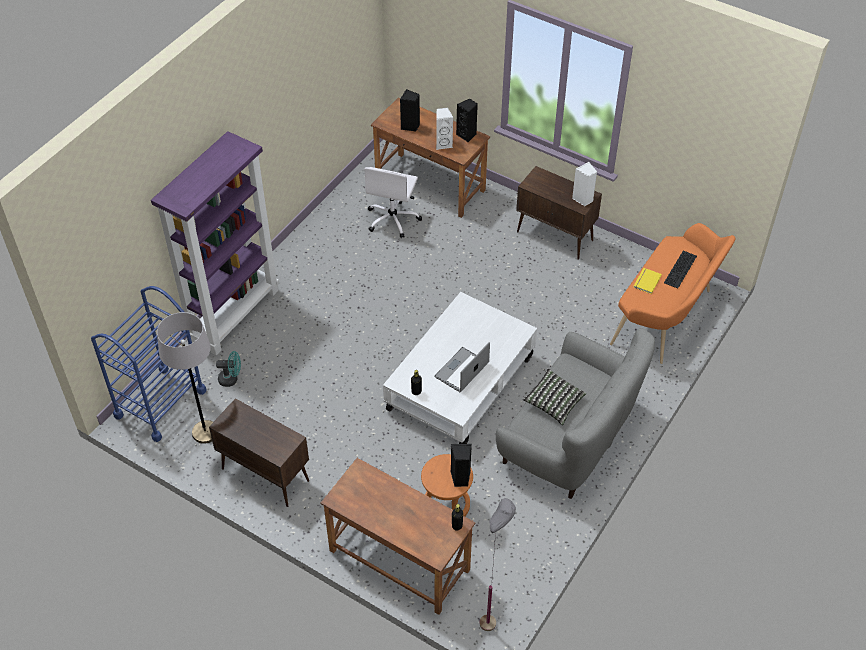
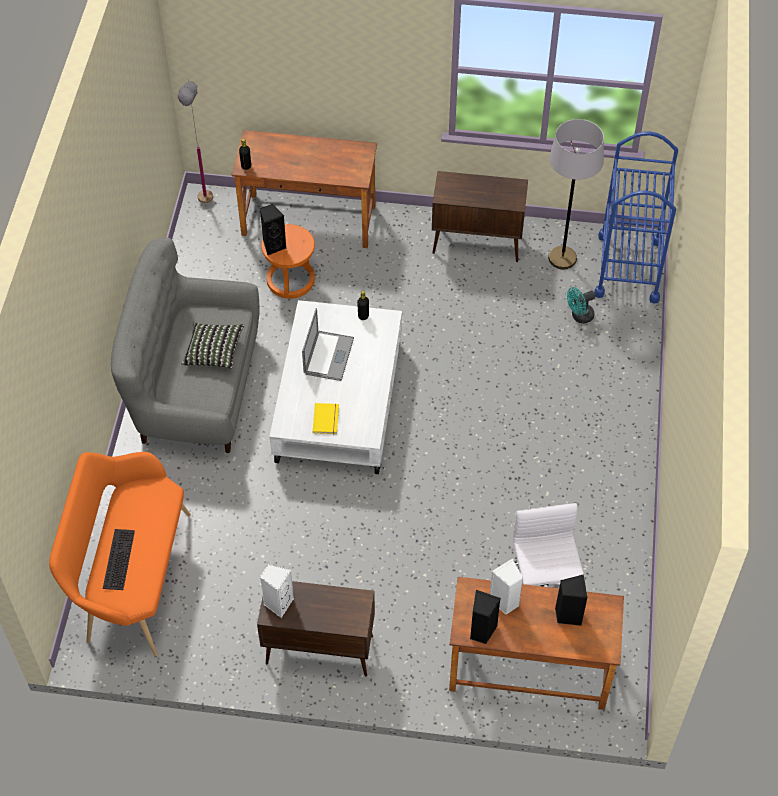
camera: 155 degrees right, 5 degrees up
purple bookcase [151,131,279,355] -> none
yellow book [633,268,662,294] -> yellow book moved to [313,403,339,434]

